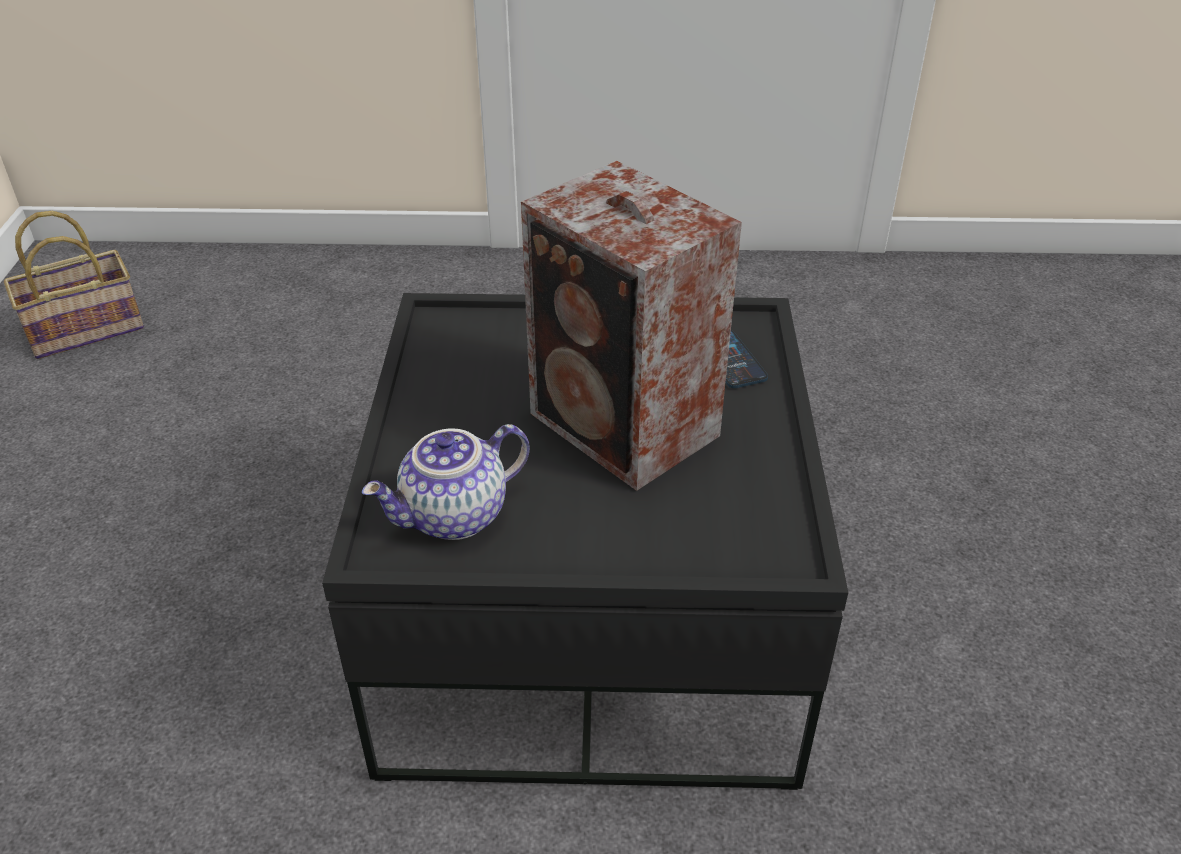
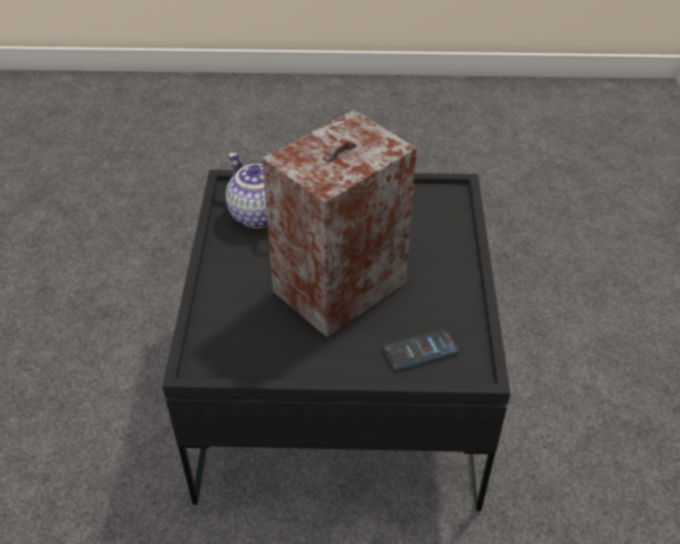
camera: 90 degrees right, 5 degrees up
basket [4,211,144,359] -> none

